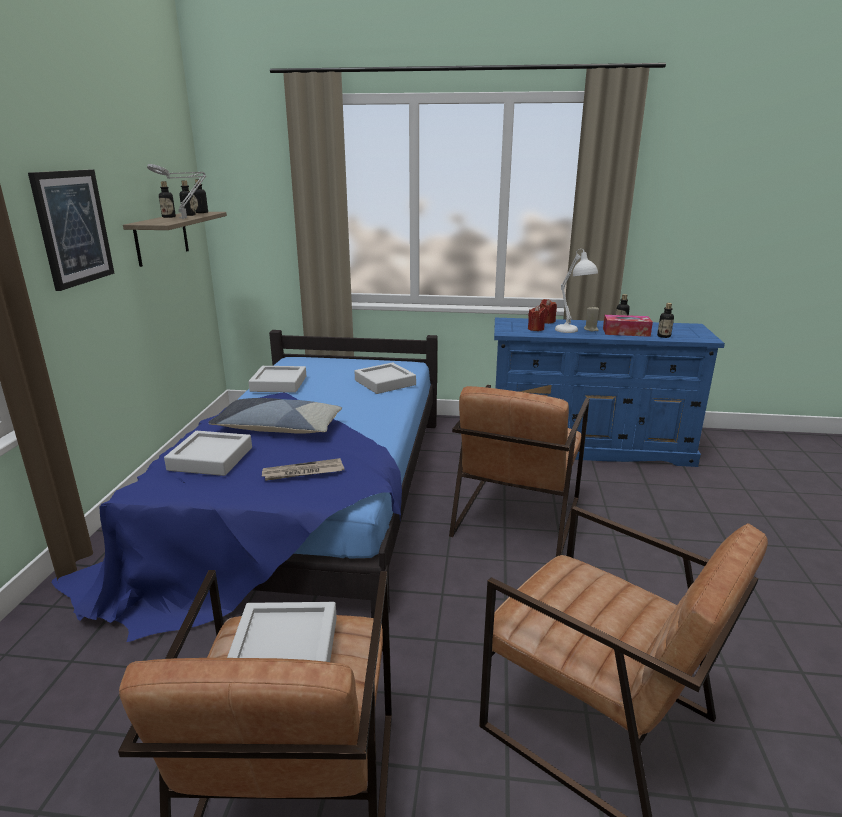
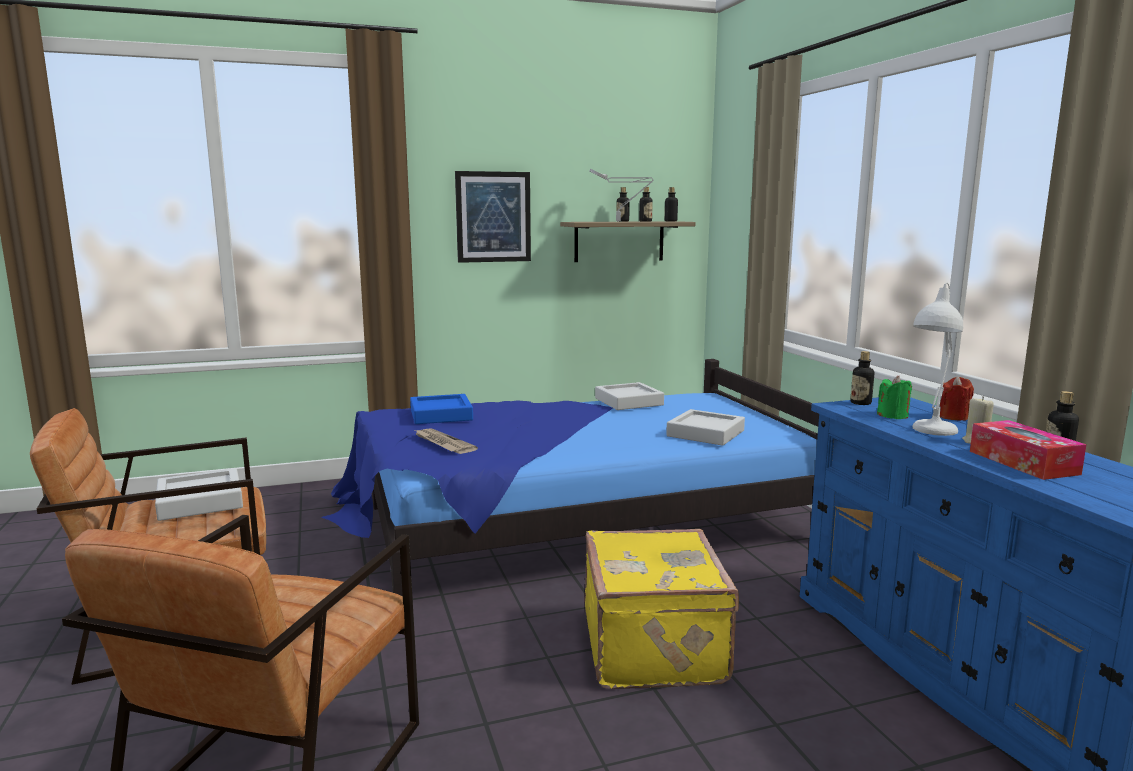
camera: 65 degrees right, 10 degrees down
grey tray [164,431,252,476] -> blue tray [410,394,473,424]
pillow [208,398,342,434] -> none
brown armchair [449,385,590,557] -> yellow suitcase [585,529,739,689]
red candle [528,306,545,331] -> green candle [877,376,912,419]
bottle [657,303,674,338] -> bottle moved to [850,351,874,405]

